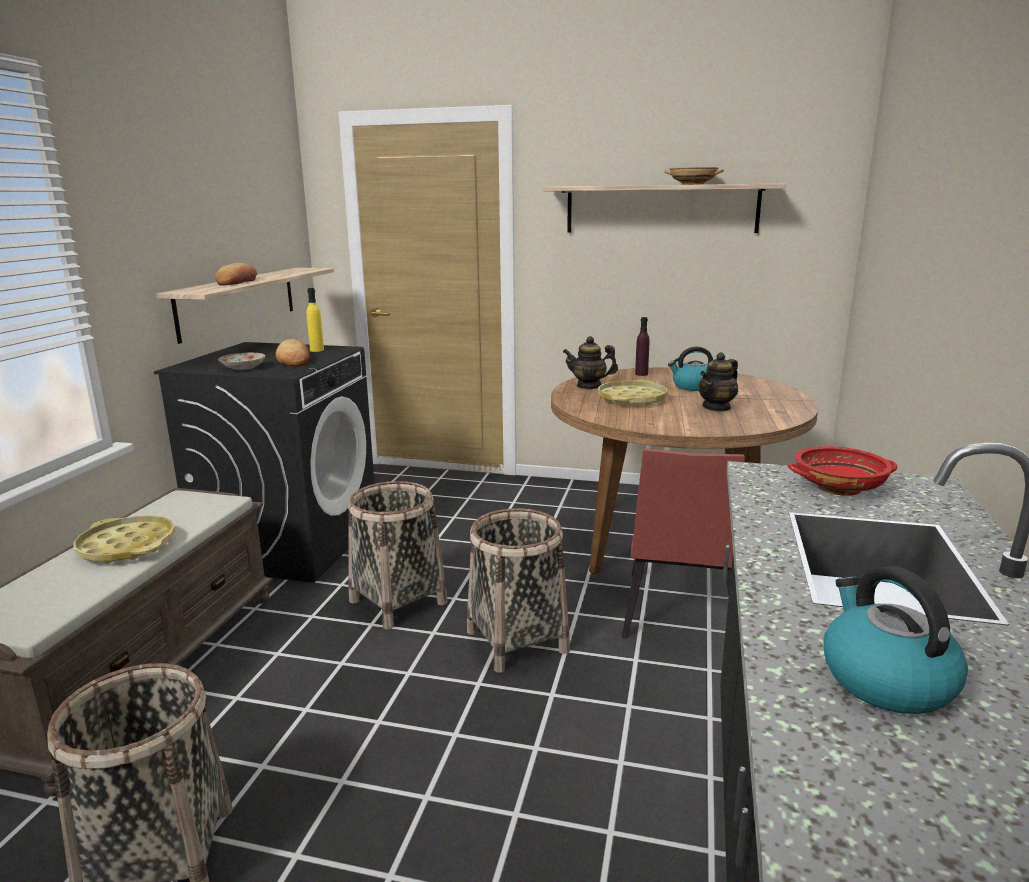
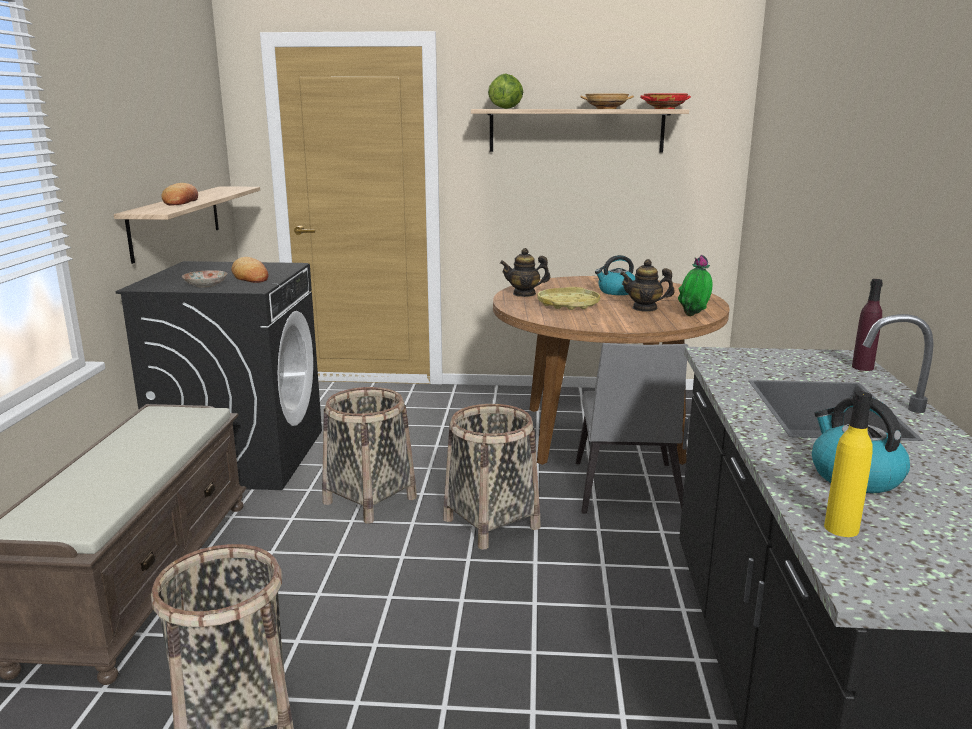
camera: 10 degrees left, 0 degrees up
yellow tray [73,515,175,564] -> none
yellow bottle [306,288,324,352] -> yellow bottle moved to [824,392,873,537]
red chair [622,448,745,638] -> grey chair [575,343,688,514]
purple bottle [635,317,650,376] -> purple bottle moved to [852,279,883,371]
teapot [698,352,738,412] -> teapot turned 60 degrees clockwise [620,259,675,312]
red bowl [788,446,897,496] -> red bowl moved to [640,93,691,109]
none -> lettuce [488,74,523,109]
none -> potted plant [678,255,713,316]

